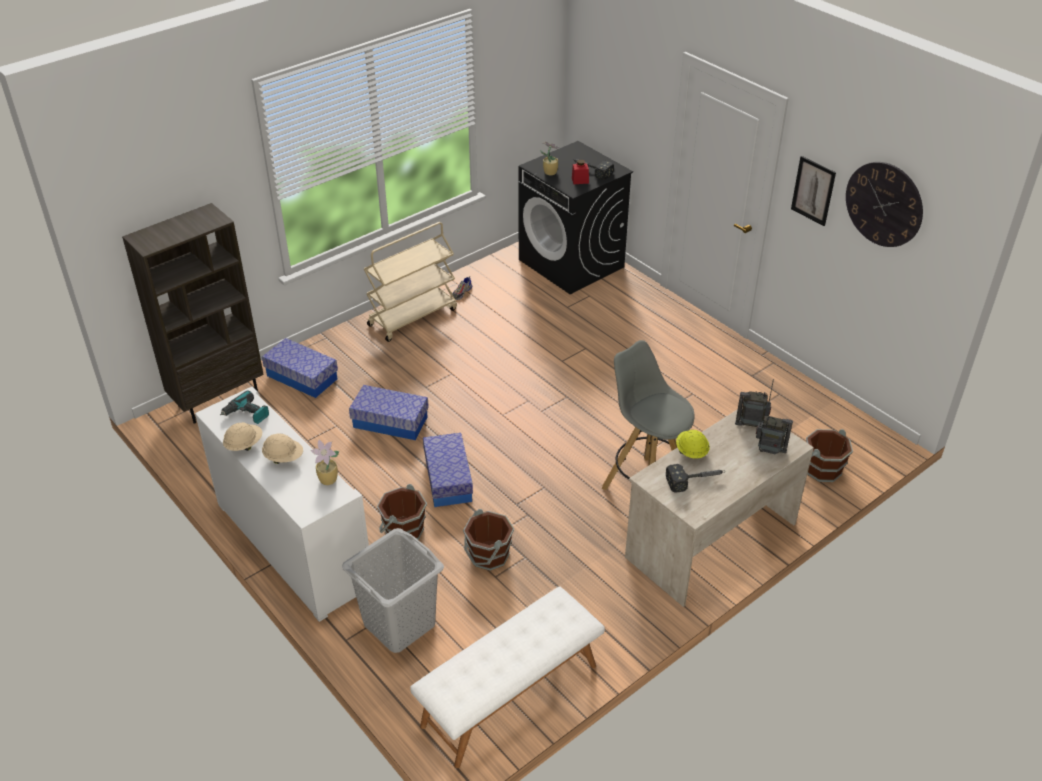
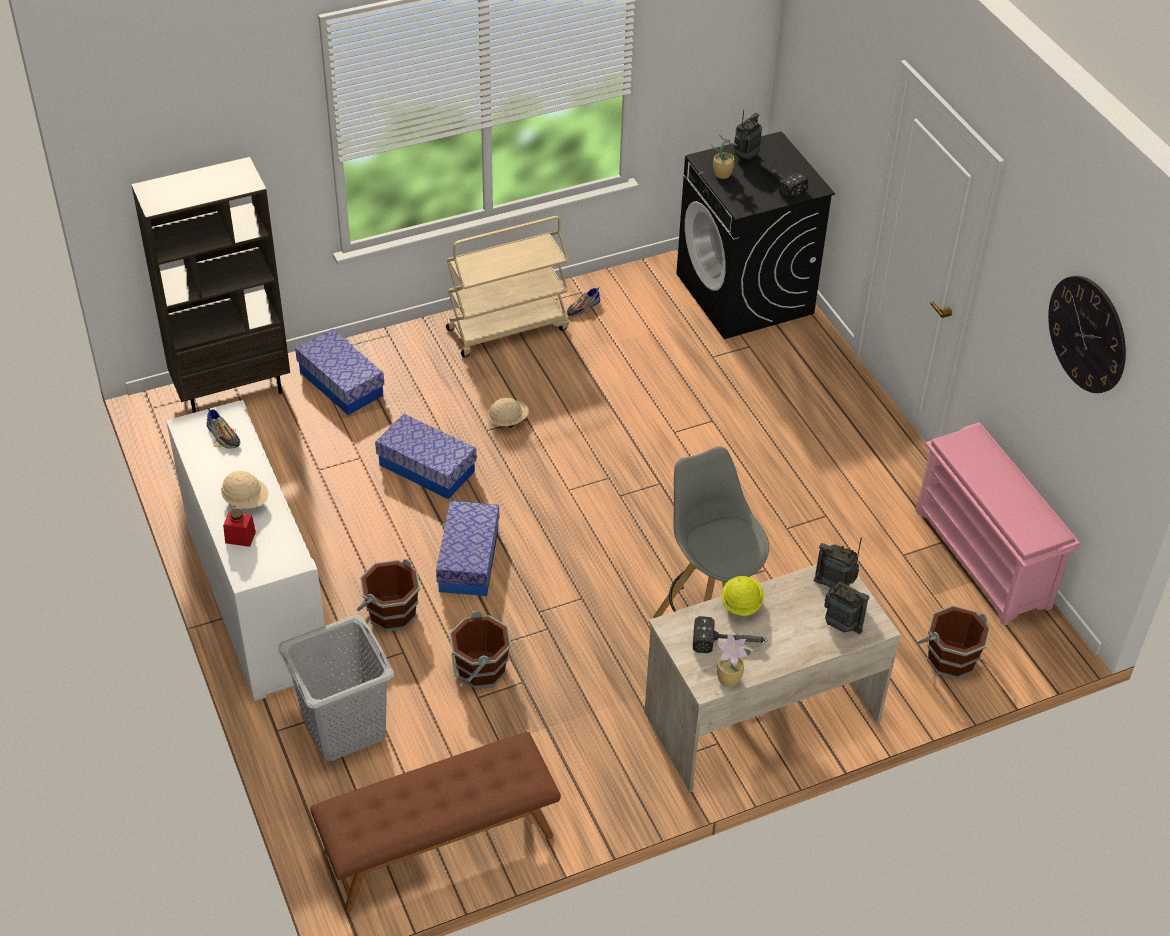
camera: 15 degrees right, 5 degrees up
power drill [220,391,269,424] -> shoe [206,408,241,449]
beige hard hat [223,422,262,451] -> beige hard hat moved to [488,398,529,428]
potted plant [311,440,339,485] -> potted plant moved to [717,632,751,687]
white bench [410,587,605,768] -> brown bench [310,732,561,913]
red jar [572,159,589,184] -> red jar moved to [223,508,256,547]
picture [791,156,836,226] -> none
none -> radio [734,110,762,163]
none -> pink shoe rack [915,422,1080,626]

